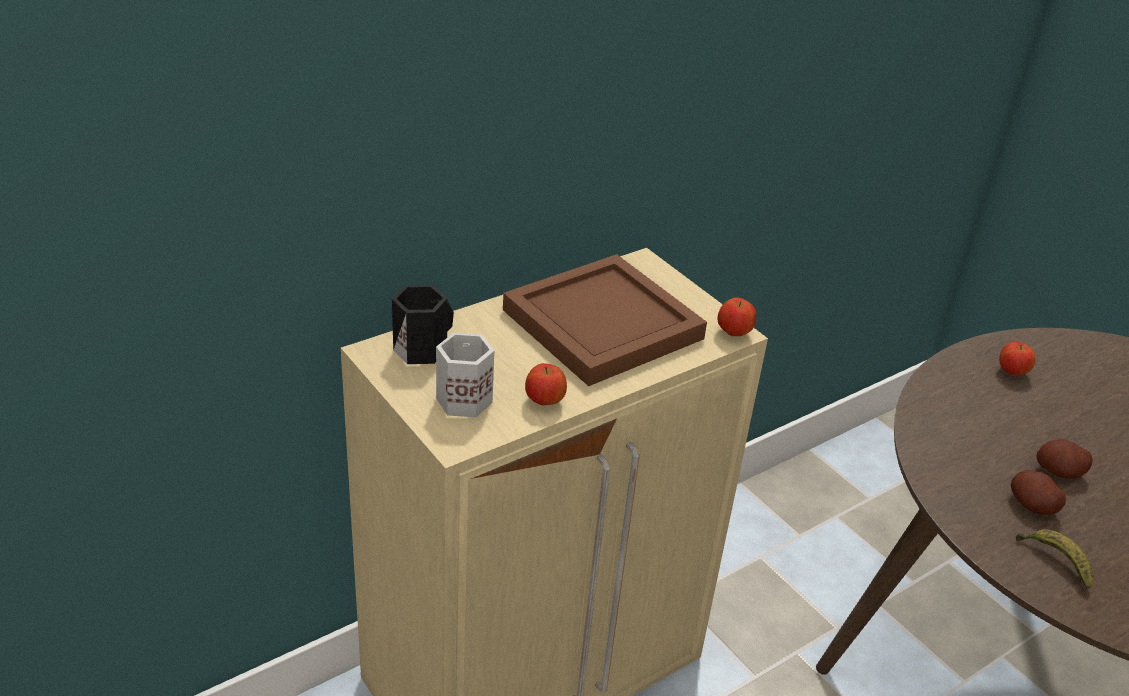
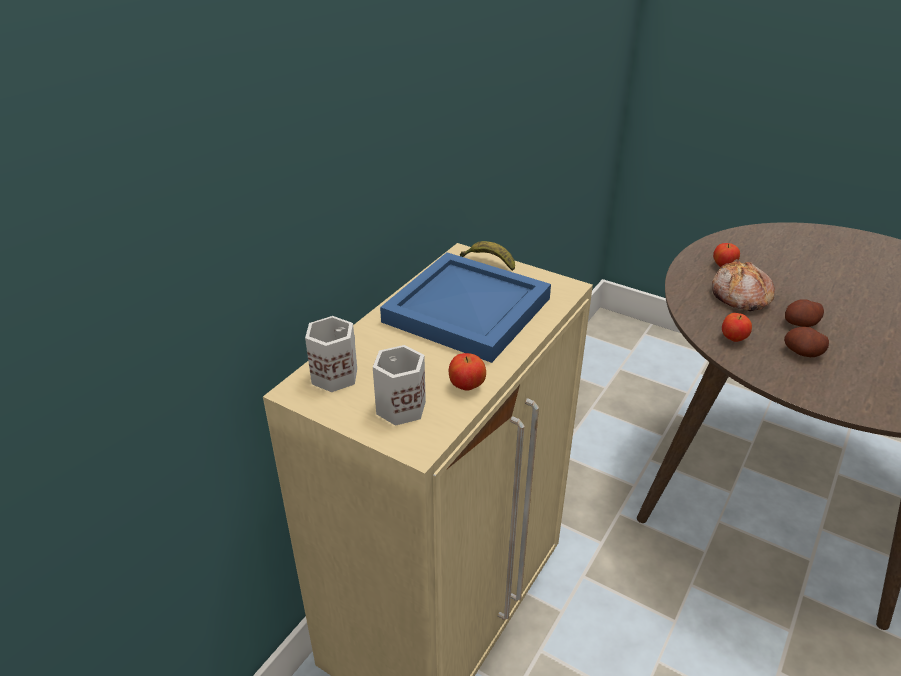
camera: 20 degrees left, 0 degrees up
black mug [392,285,454,364] -> white mug [305,316,357,392]
brown tray [503,254,707,386] -> blue tray [380,252,551,363]
apple [718,297,756,336] -> apple moved to [722,313,752,342]
banana [1016,529,1094,589] -> banana moved to [460,241,515,271]
none -> bread [712,259,775,311]

